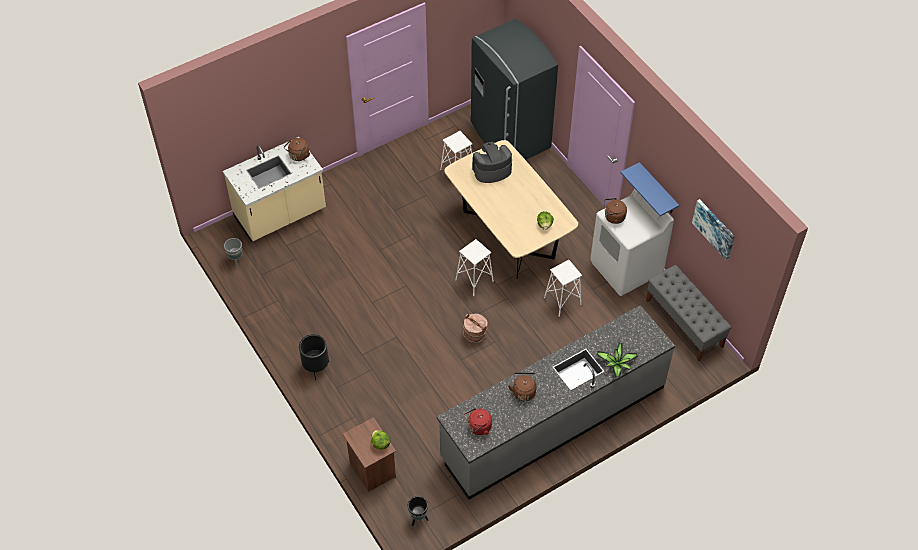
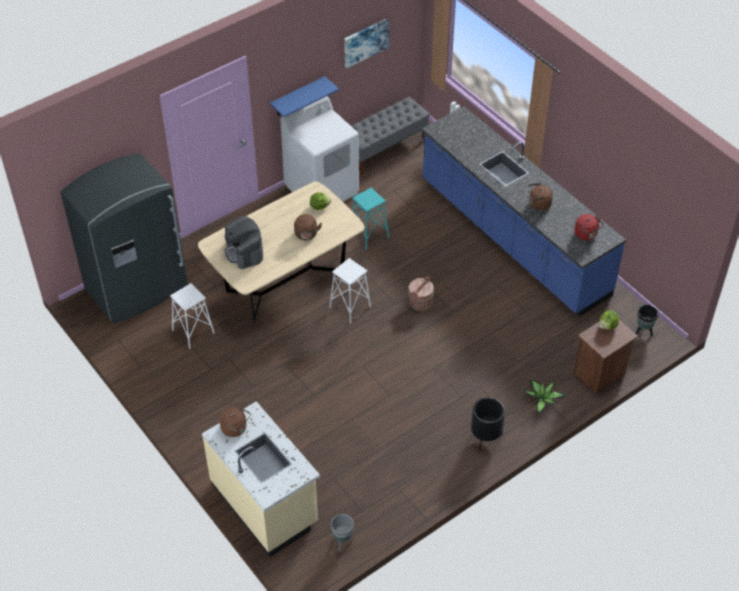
camera: 95 degrees left, 5 degrees down
grey counter [437,305,675,500] -> blue counter [422,106,626,316]
white stool [544,260,582,317] -> turquoise stool [352,188,389,250]
potted plant [597,343,638,378] -> potted plant moved to [524,379,564,413]
brown kettle [604,198,627,224] -> brown kettle moved to [294,214,322,240]

